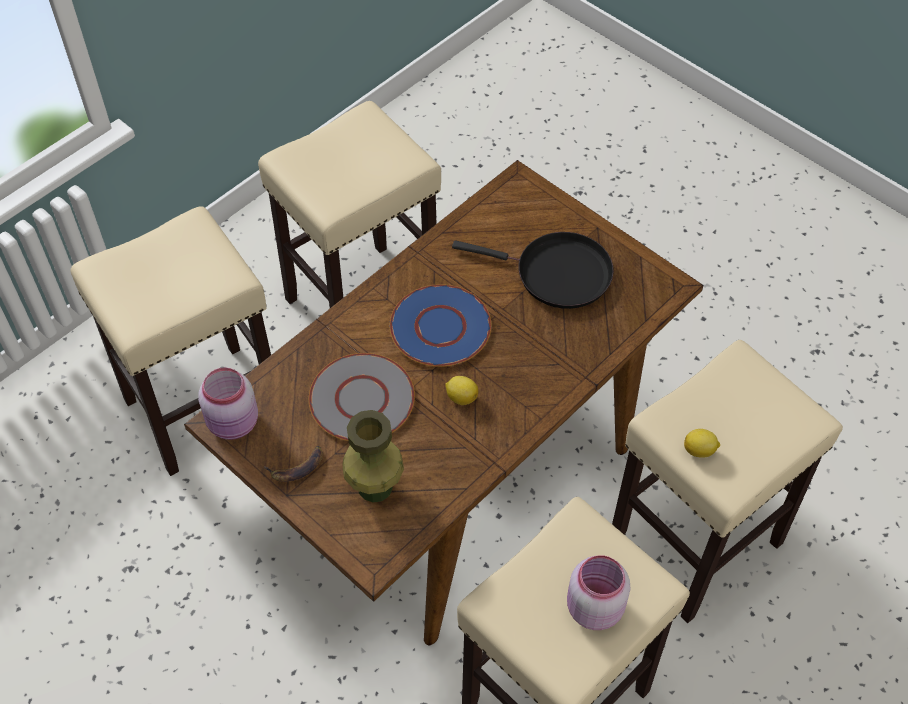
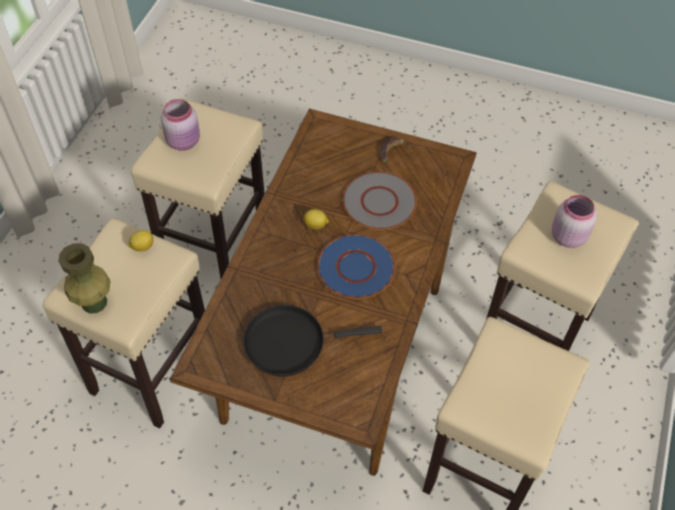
camera: 155 degrees right, 0 degrees up
pink jar [198,367,258,440] -> pink jar moved to [552,195,597,248]
green vase [342,410,404,503] -> green vase moved to [59,243,110,314]

